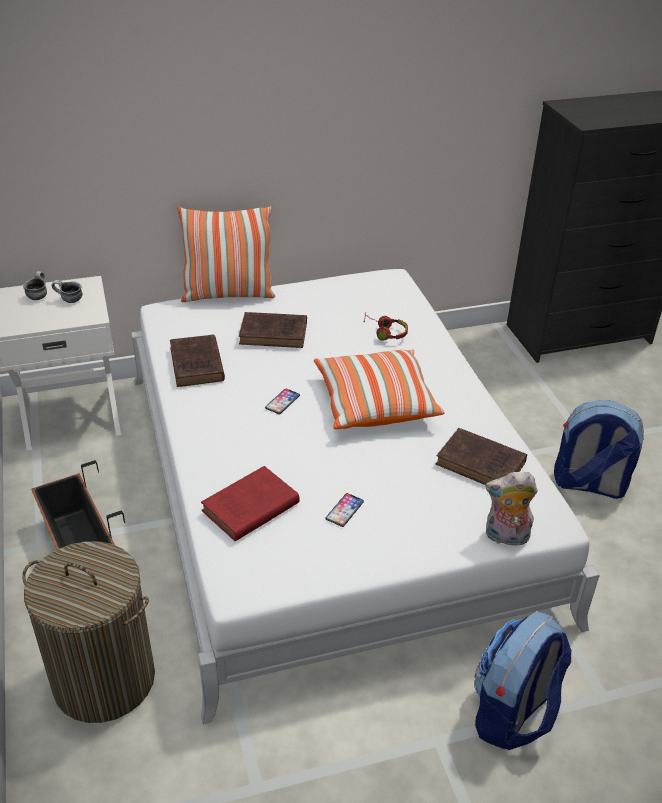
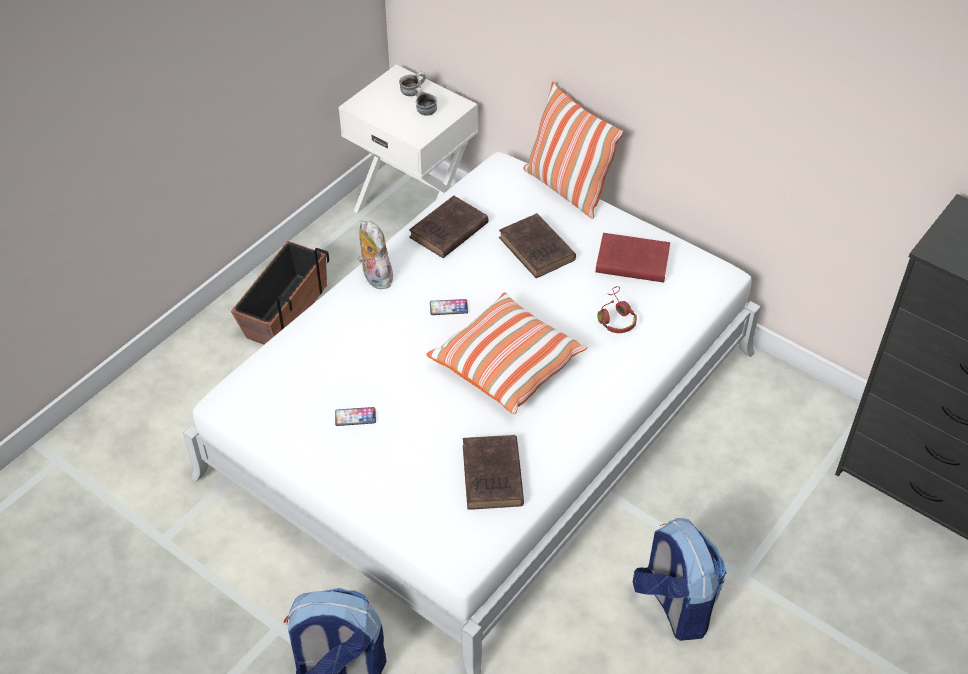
camera: 55 degrees right, 10 degrees up
laundry basket [22,541,155,723] -> none
red book [201,466,300,541] -> red book moved to [595,233,670,282]
plush toy [485,472,538,546] -> plush toy moved to [358,221,393,289]

